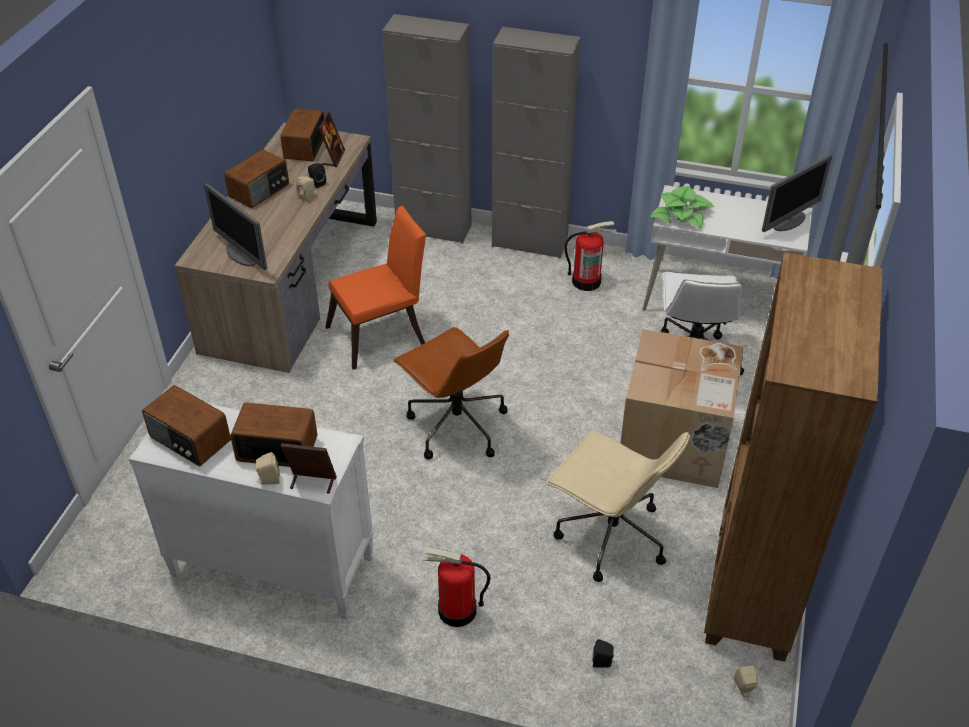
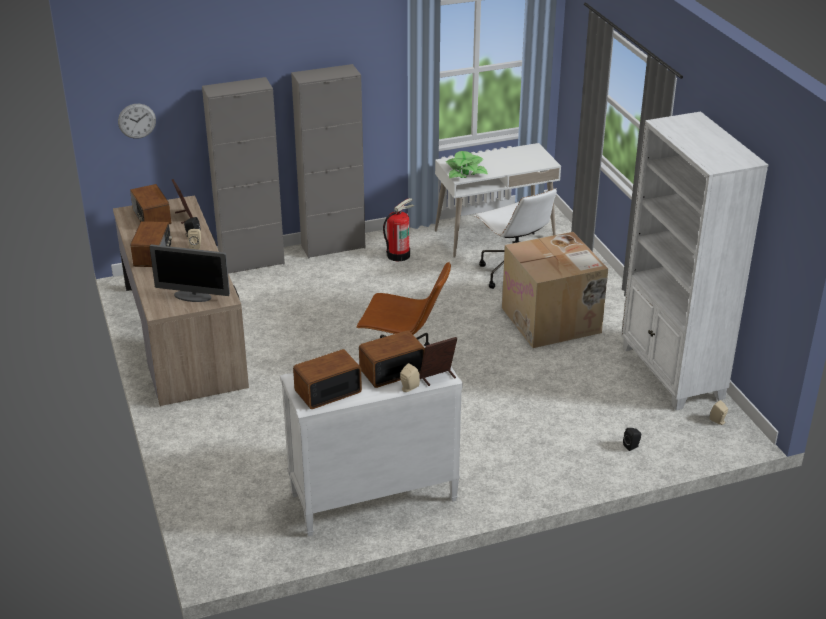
camera: 35 degrees left, 10 degrees down
radio [142,385,231,466] -> radio turned 150 degrees clockwise [293,349,362,409]
orange chair [325,206,426,370] -> none
fire extinguisher [420,547,490,627] -> none
beige office chair [546,431,690,582] -> none
brown bookcase [704,252,883,662] -> white bookcase [621,111,768,410]
monitor [762,155,832,232] -> none
none -> wall clock [118,104,156,139]

